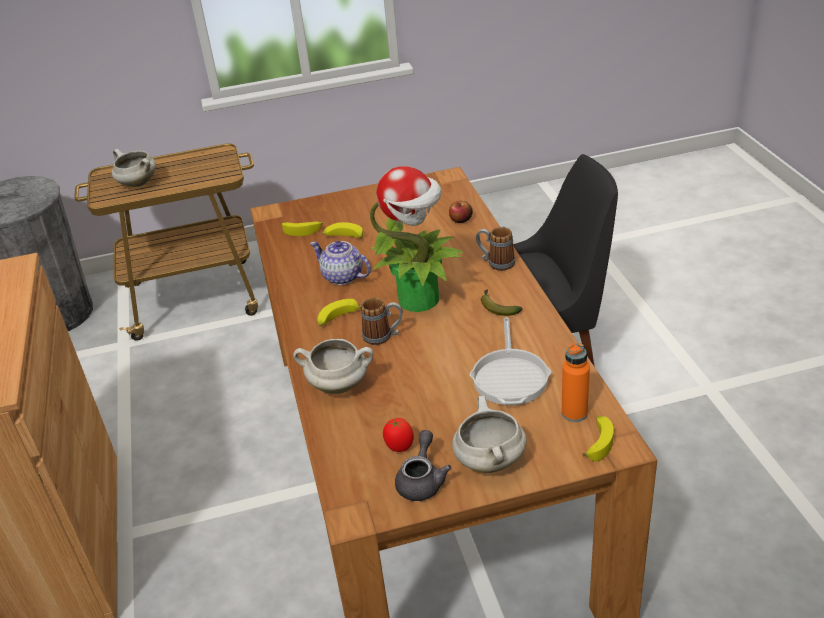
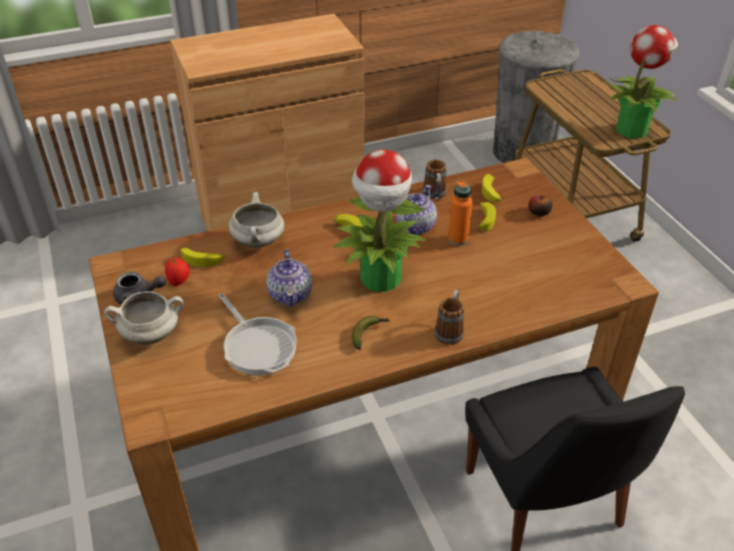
camera: 80 degrees right, 5 degrees up
white cooking pot [112,149,156,187] -> none
mug [361,297,403,345] -> mug moved to [423,159,446,201]
apple [449,201,473,223] -> apple moved to [528,193,552,216]
frying pan [470,317,551,405] -> frying pan turned 120 degrees counterclockwise [218,293,297,375]
orange bottle [562,343,590,422] -> orange bottle moved to [448,180,472,246]
banana [583,416,614,461] -> banana moved to [181,247,225,267]
none -> teapot [266,249,312,307]
none -> potted plant [608,25,679,139]

